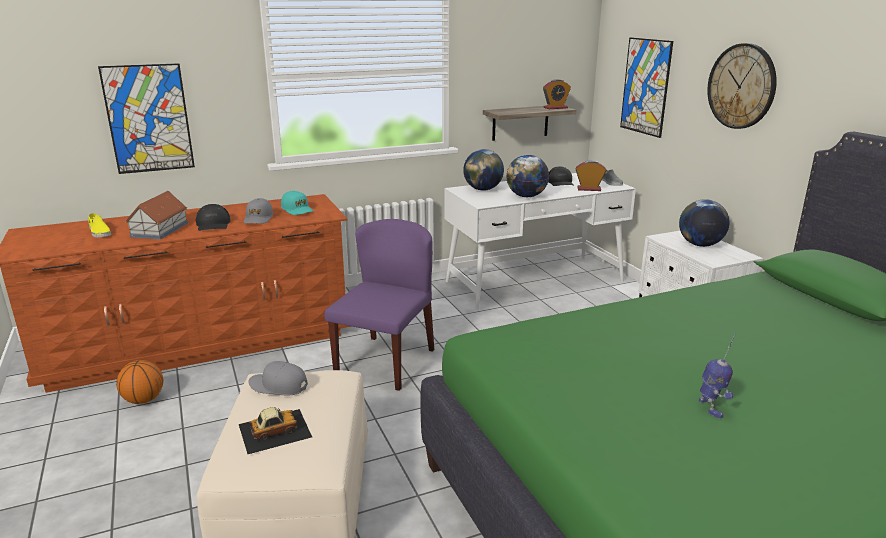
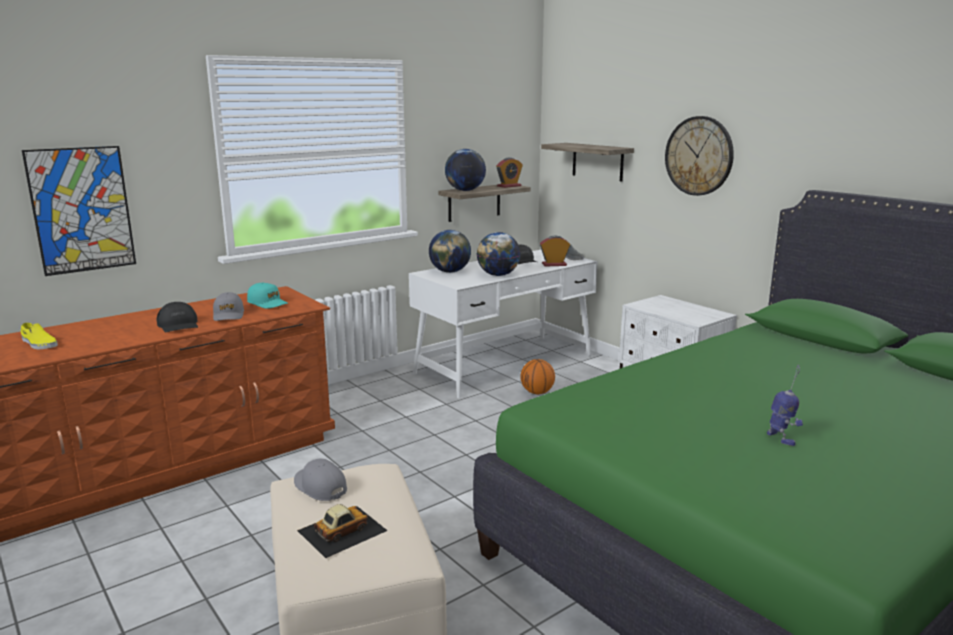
camera: 15 degrees left, 5 degrees down
basketball [116,360,163,404] -> basketball moved to [520,359,555,395]
toy house [125,191,188,239] -> none
grey cap [248,361,308,395] -> grey cap turned 45 degrees clockwise [294,459,347,501]
purple chair [325,219,434,391] -> none
picture [620,37,673,138] -> shelf [541,143,634,182]
globe [679,199,730,247] -> globe moved to [445,149,486,191]

